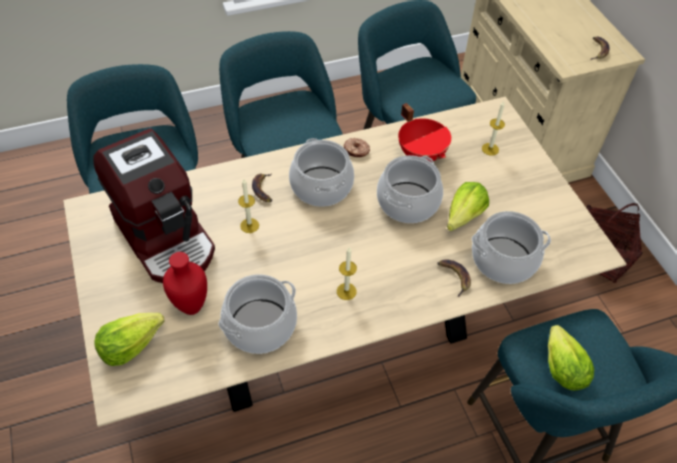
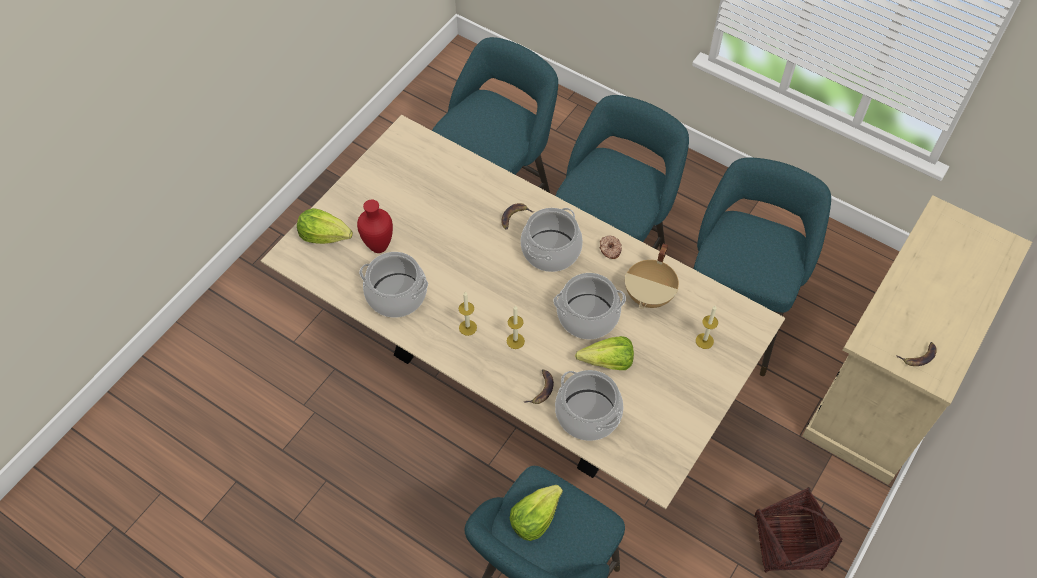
camera: 55 degrees right, 5 degrees up
coffee machine [93,128,215,283] -> none
candle [238,179,259,233] -> candle moved to [507,305,525,349]
red cooking pot [398,103,451,162] -> beige cooking pot [625,244,679,309]

